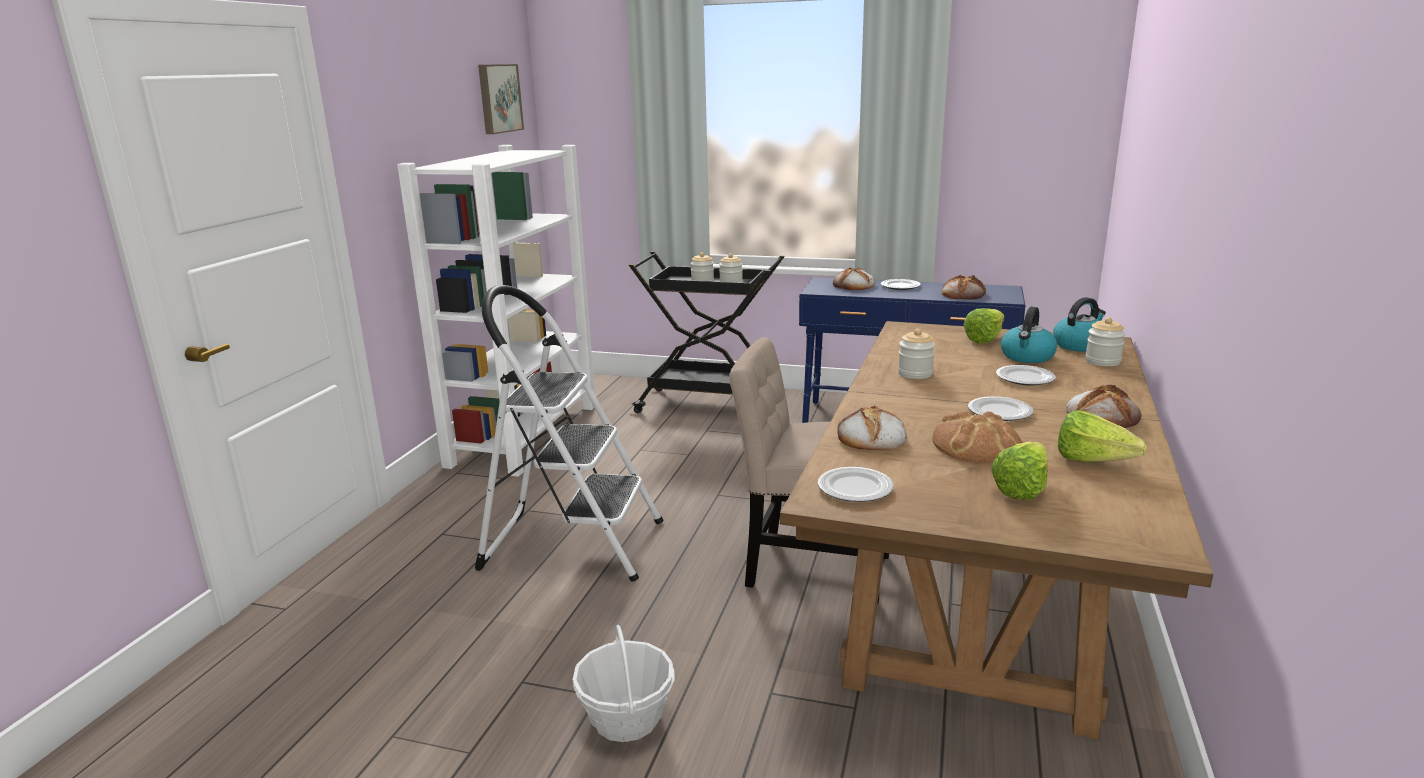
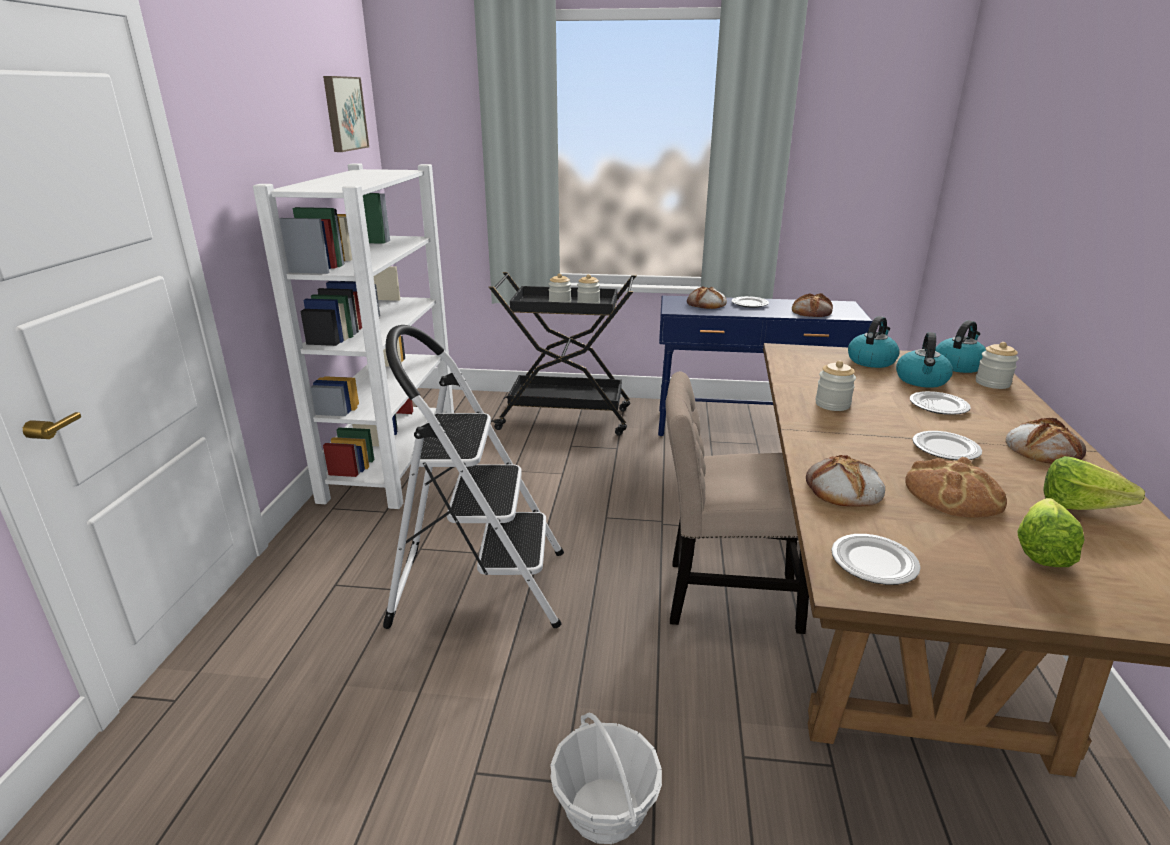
camera: 10 degrees left, 5 degrees up
lettuce [964,308,1004,344] -> kettle [848,316,900,368]

